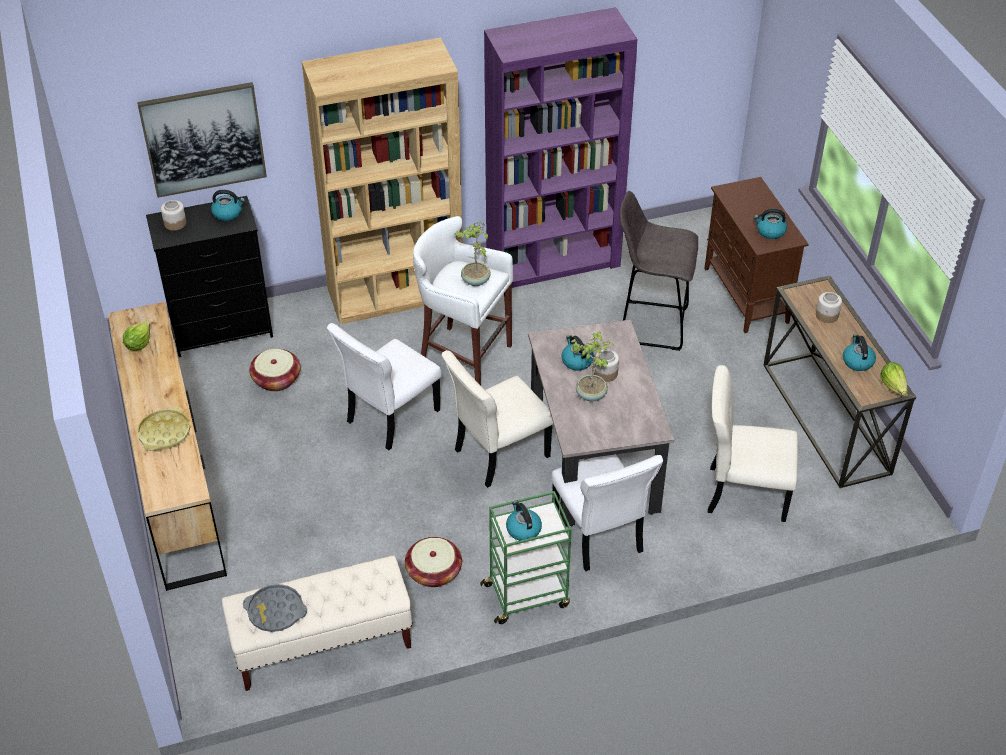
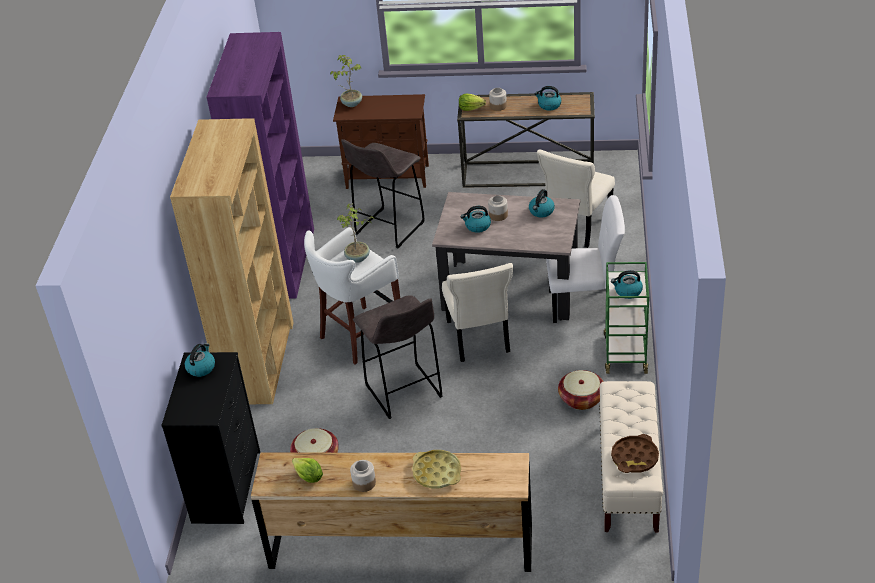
camera: 65 degrees left, 5 degrees down
picture [137,82,267,198] -> none
jar [161,200,186,231] -> jar moved to [350,460,376,492]
grey tray [243,584,307,632] -> brown tray [611,434,659,473]
white chair [327,323,442,450] -> grey stool [353,295,443,419]
potted plant [571,332,614,402] -> potted plant moved to [330,55,362,107]
kettle [754,209,787,239] -> kettle moved to [529,189,555,217]
lettuce [880,362,907,395] -> lettuce moved to [459,94,486,111]

